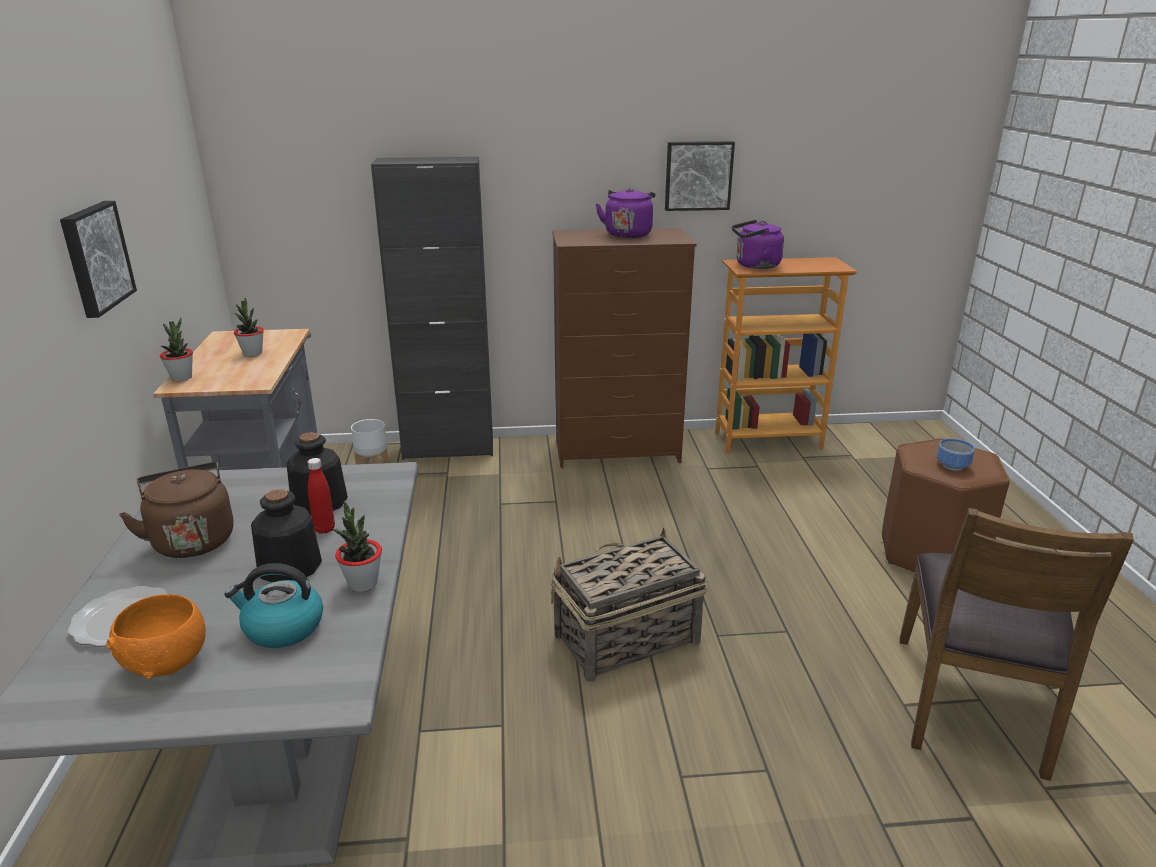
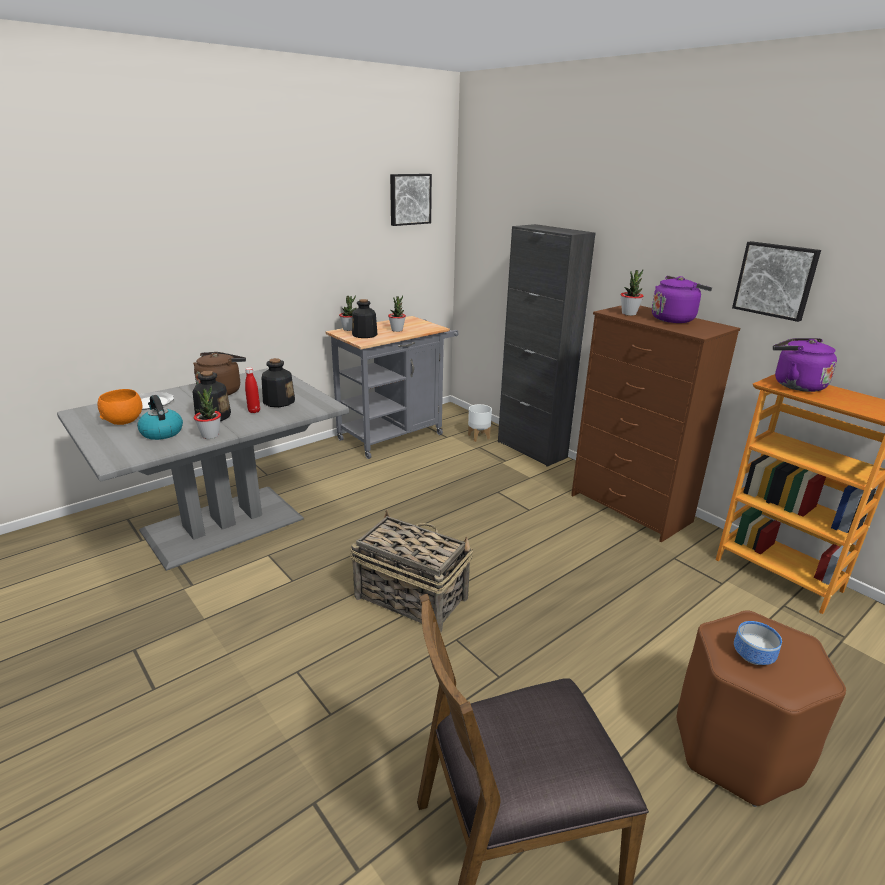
camera: 55 degrees right, 0 degrees up
picture [60,201,137,318] -> picture moved to [390,174,432,226]
none -> bottle [352,299,378,338]
none -> potted plant [620,269,644,316]

